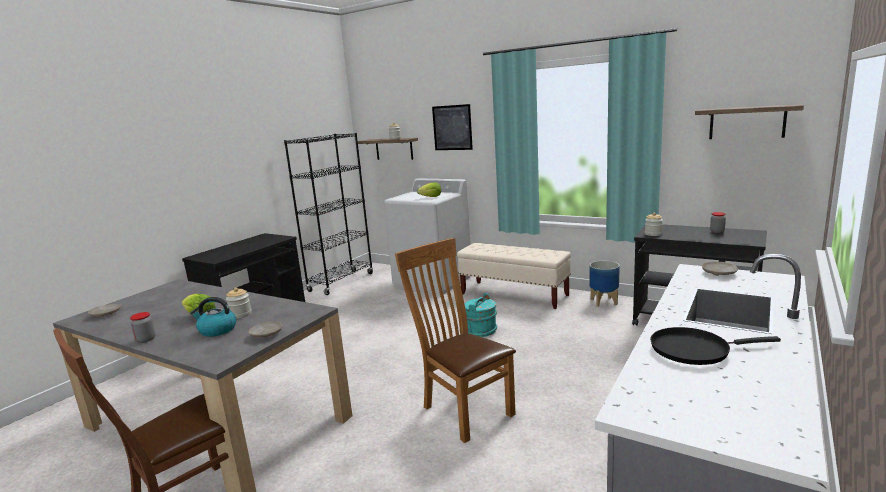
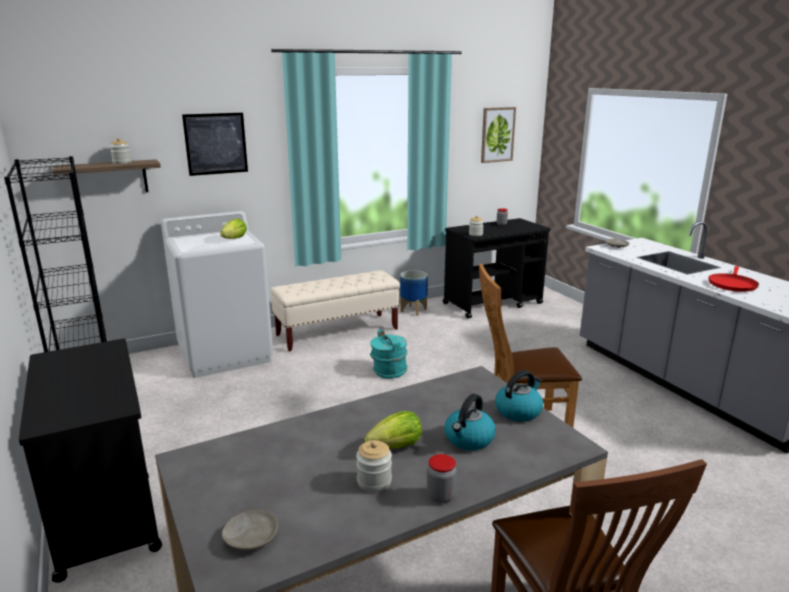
camera: 60 degrees left, 5 degrees up
jar [226,287,252,319] -> jar moved to [356,440,392,492]
beige plate [248,321,283,338] -> kettle [495,370,543,422]
black frying pan [650,327,781,365] -> red frying pan [708,266,759,292]
shelf [695,104,804,139] -> picture [481,107,516,163]

